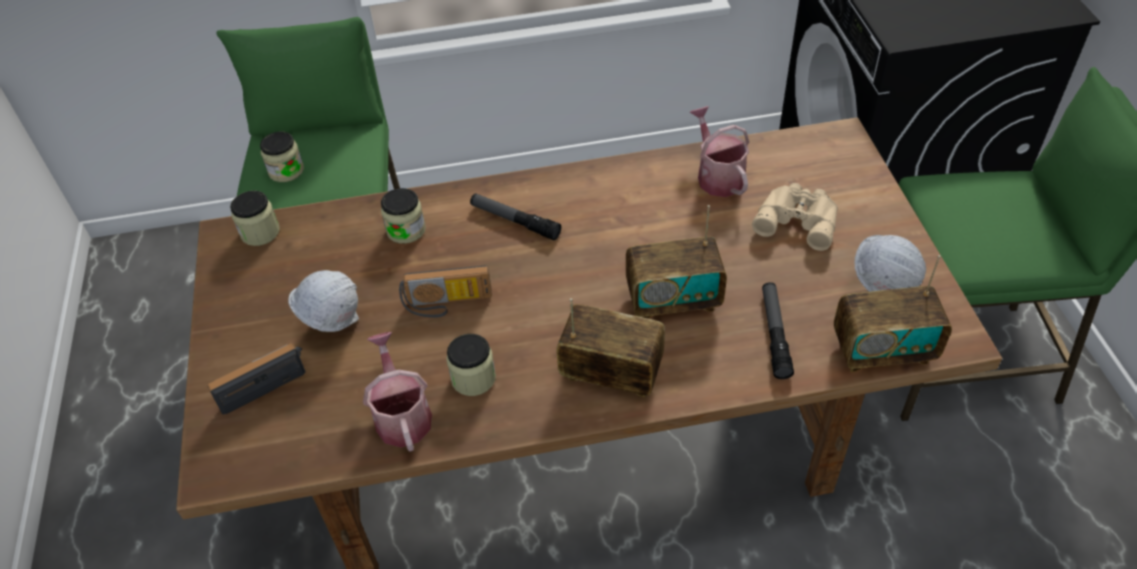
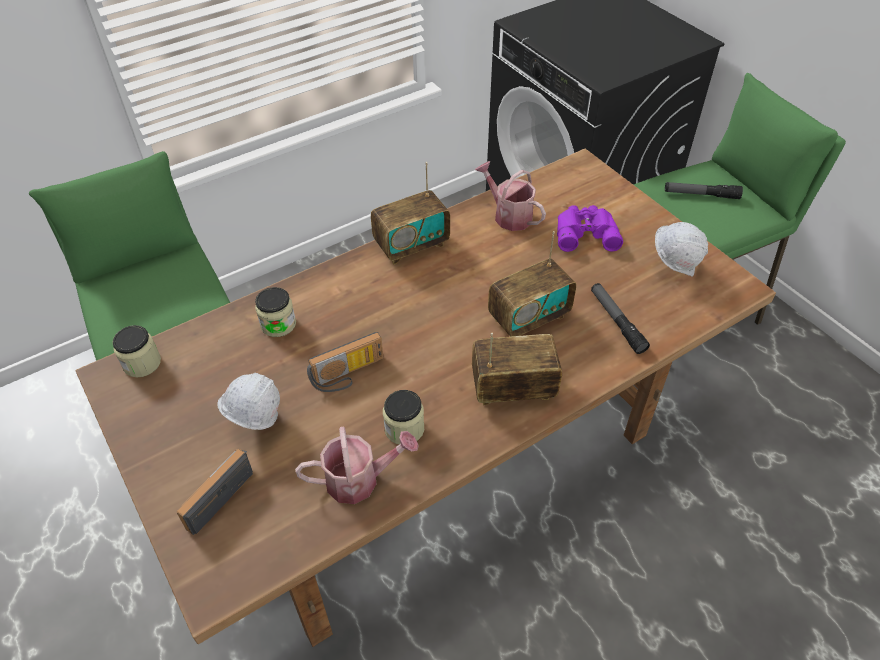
camera: 25 degrees left, 0 degrees up
jar [260,132,304,182] -> none
watering can [363,332,432,452] -> watering can turned 120 degrees clockwise [295,427,419,504]
flashlight [470,194,561,240] -> flashlight moved to [665,182,743,199]
beige binoculars [752,183,838,251] -> purple binoculars [557,205,623,252]
radio [834,255,952,372] -> radio moved to [371,162,450,265]

